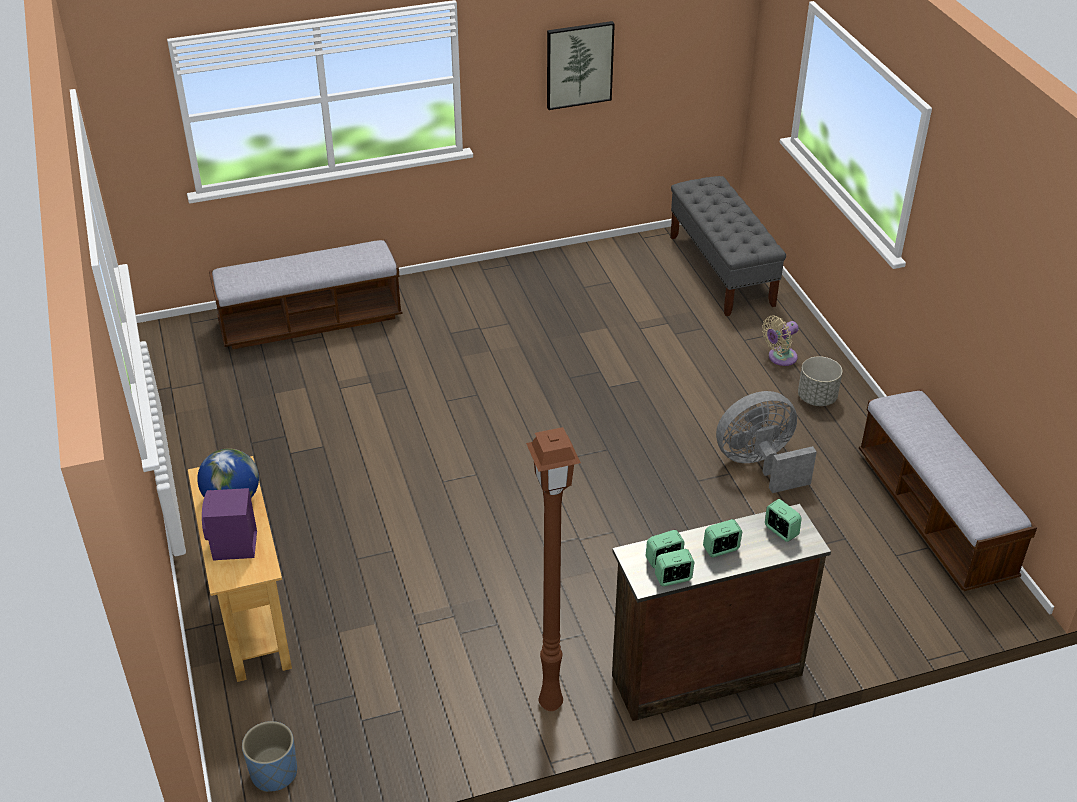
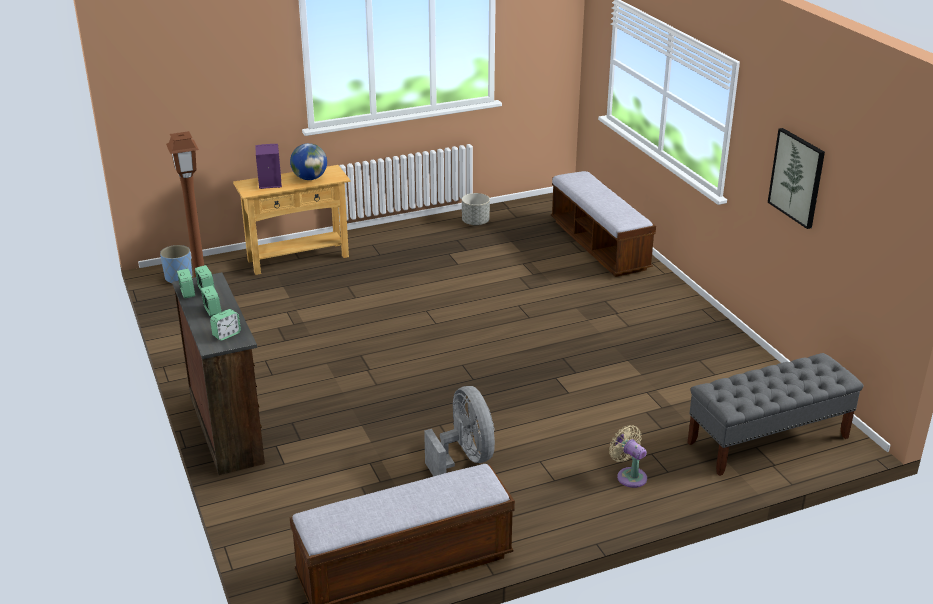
camera: 85 degrees right, 10 degrees down
grey planter [798,356,842,406] -> grey planter moved to [462,193,490,225]

